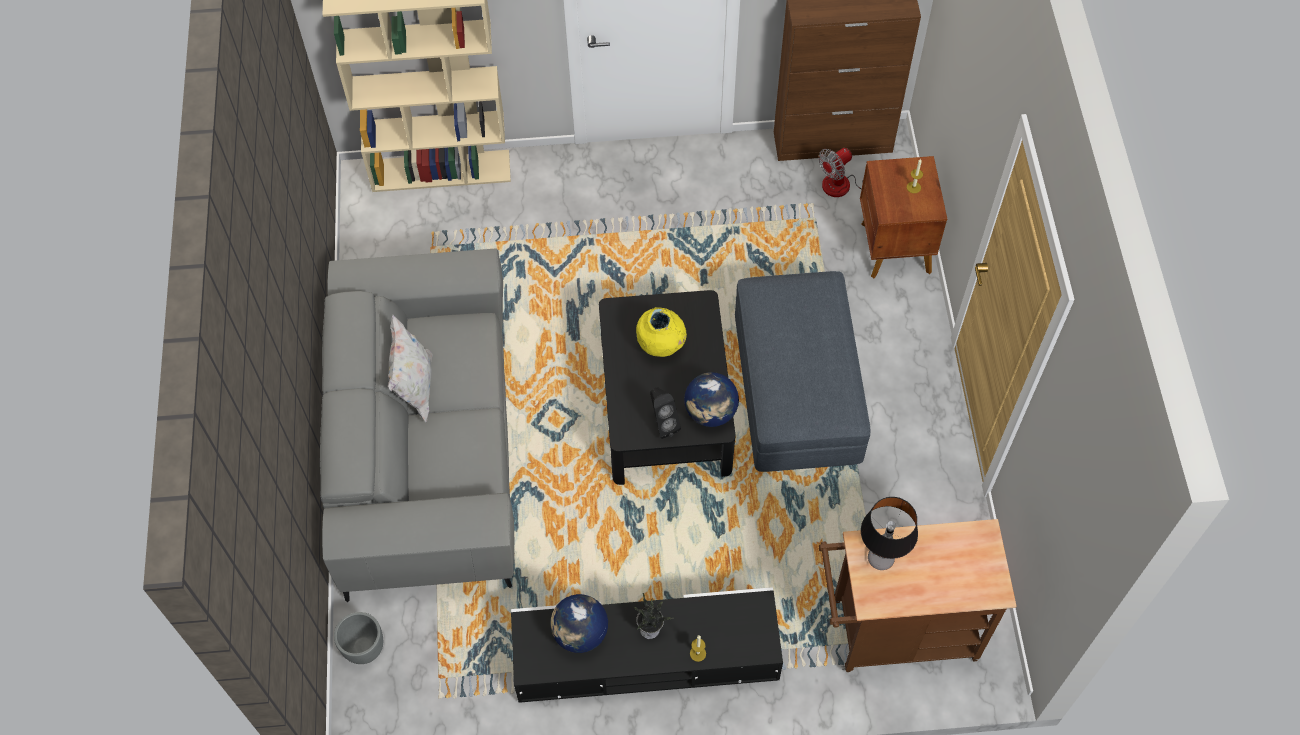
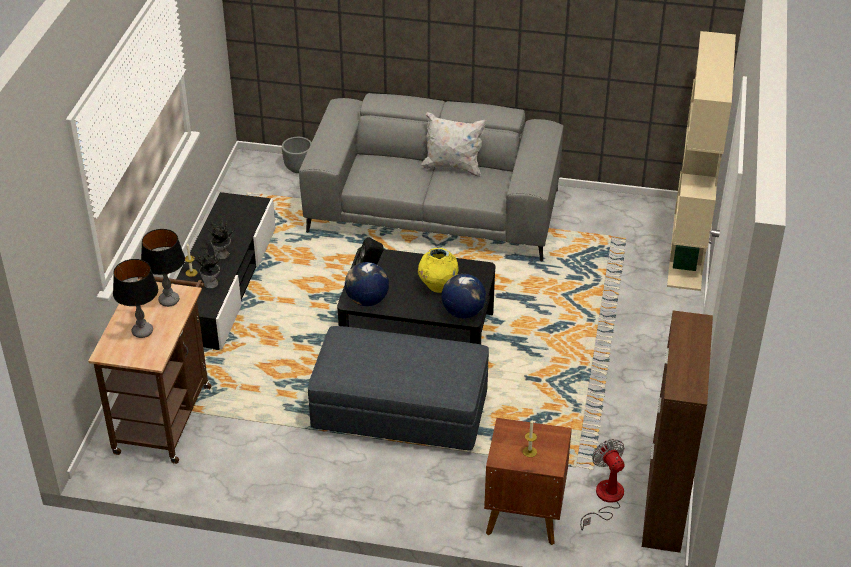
camera: 105 degrees right, 20 degrees down
globe [550,594,608,653] -> globe moved to [441,274,486,318]
none -> table lamp [113,259,158,338]
none -> potted plant [192,246,220,289]

